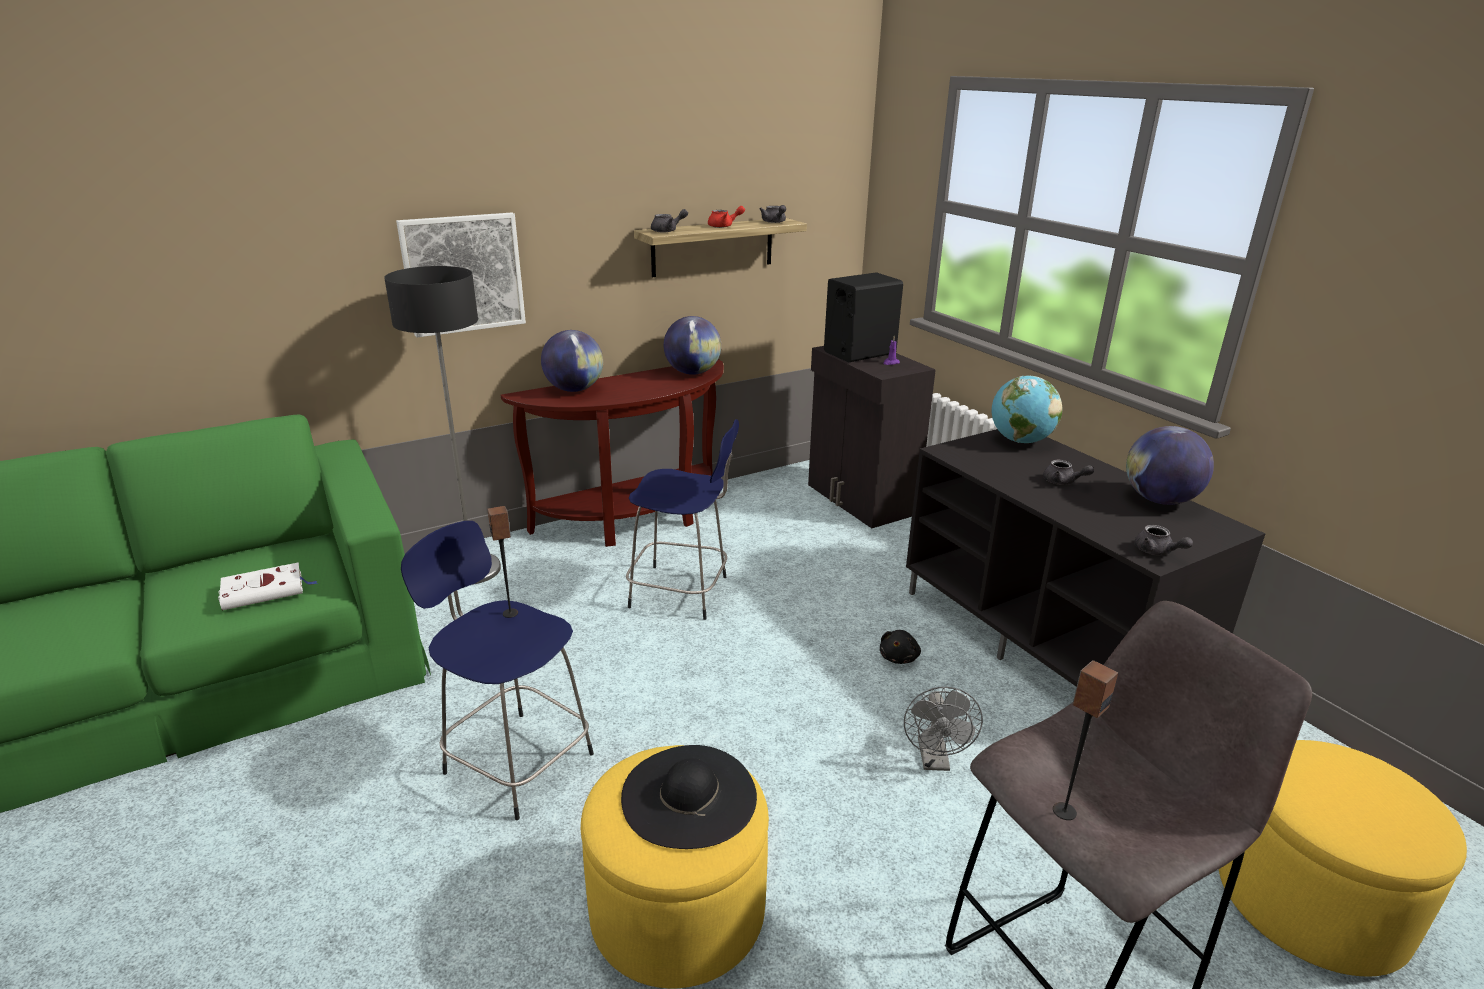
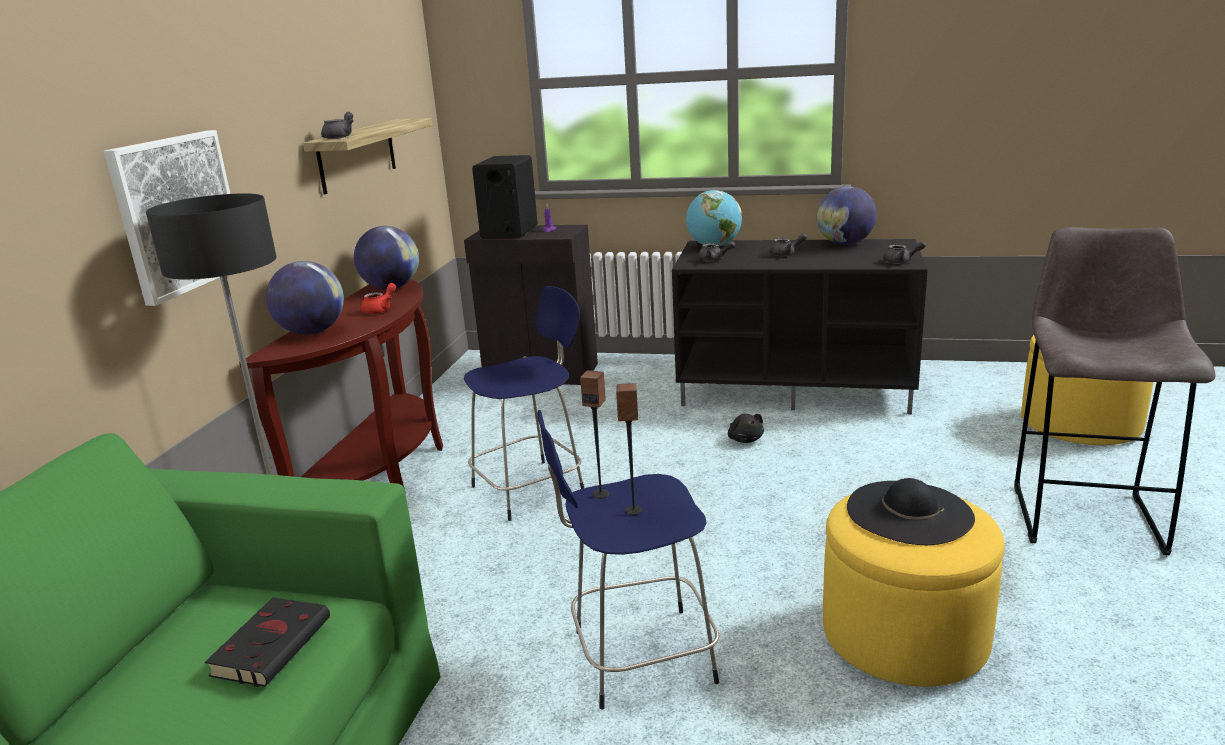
camera: 45 degrees left, 5 degrees down
white book [218,562,317,610] -> black book [205,597,330,687]
red teapot [708,206,745,228] -> red teapot moved to [361,283,396,314]
grey teapot [760,205,786,223] -> grey teapot moved to [698,241,735,262]
grey fan [904,687,983,771] -> none
speaker [1053,660,1118,820] -> speaker moved to [616,383,643,515]

